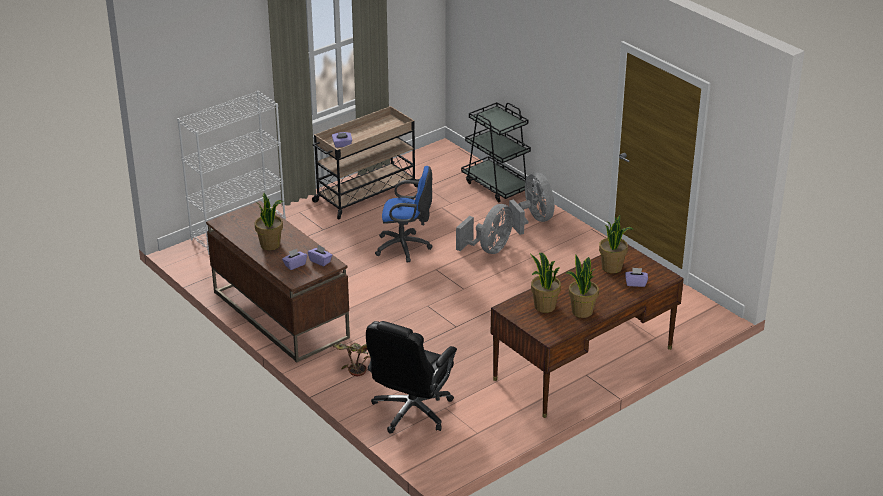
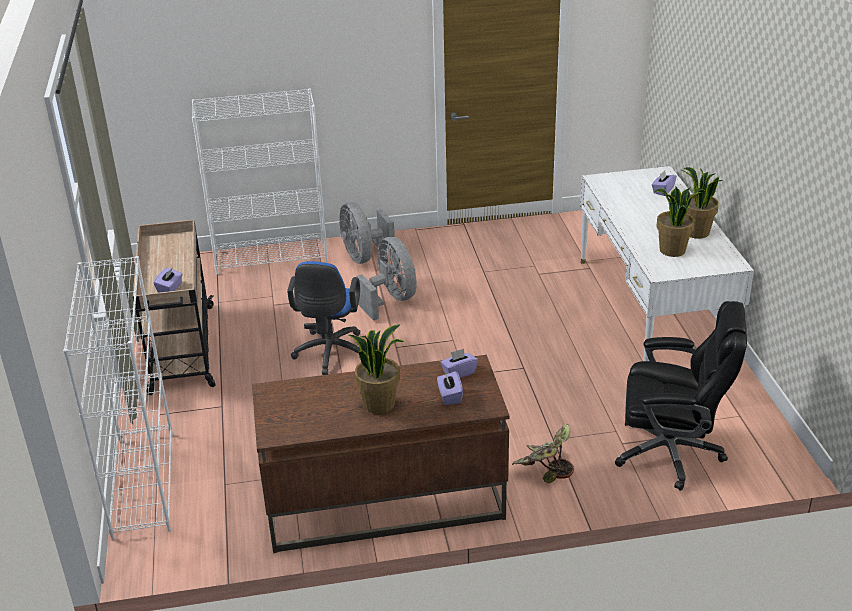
camera: 60 degrees left, 0 degrees up
black office chair [366,321,457,433] -> black office chair turned 45 degrees counterclockwise [615,301,747,491]
blue office chair [375,166,432,263] -> blue office chair turned 150 degrees clockwise [287,261,361,375]
black cart [461,102,534,203] -> white bookcase [192,88,328,275]
brown desk [490,245,684,418] -> white desk [580,166,754,361]
grey fan [509,173,554,235] -> grey fan turned 120 degrees counterclockwise [339,202,395,264]
potted plant [599,215,634,273] -> none

